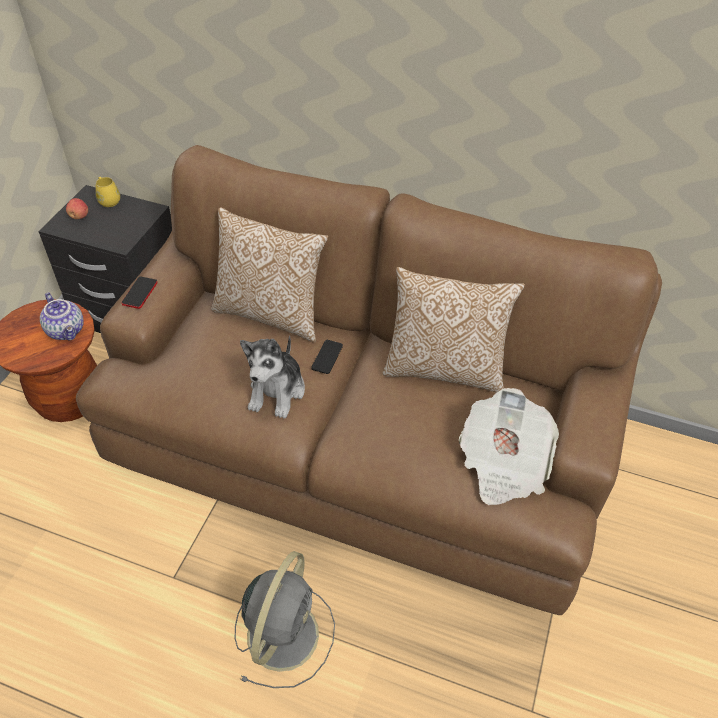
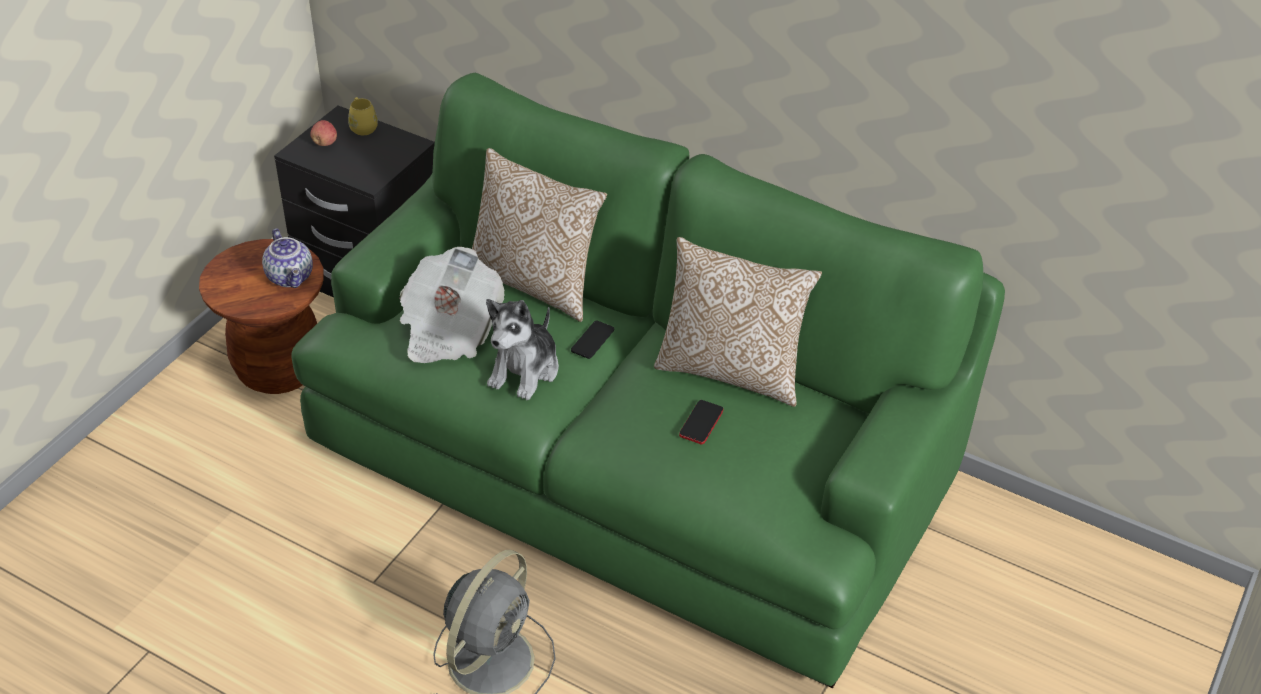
camera: 10 degrees right, 5 degrees down
brown sofa [76,145,662,615] -> green sofa [292,73,1005,688]
phone [122,276,157,309] -> phone moved to [679,400,723,445]
newspaper [459,388,559,505] -> newspaper moved to [399,247,505,363]

